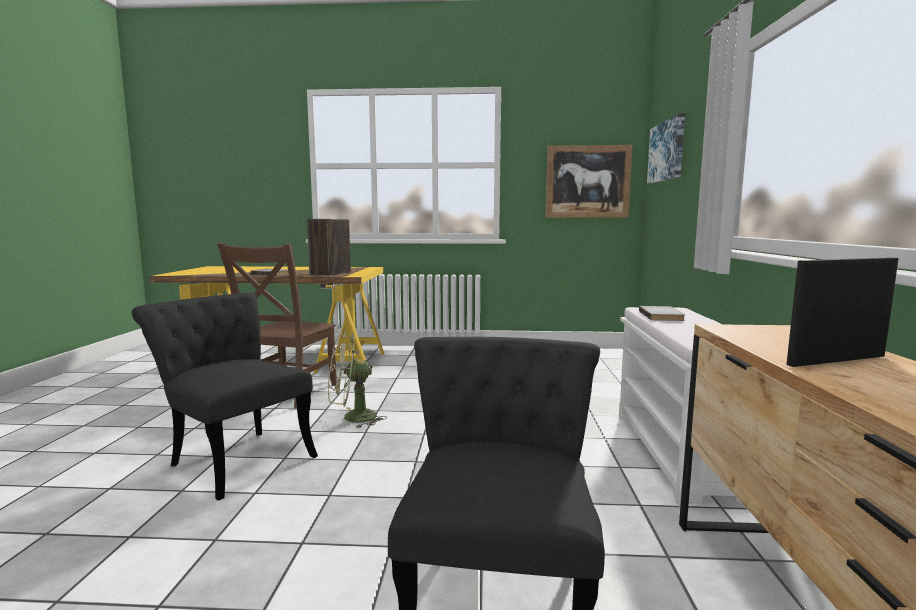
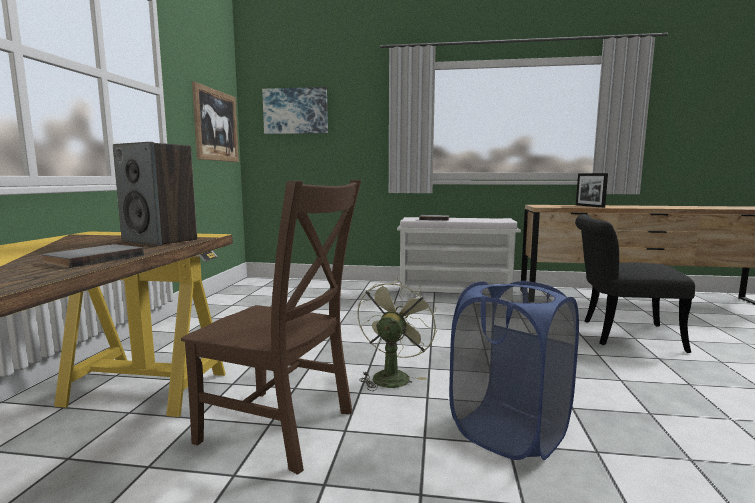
camera: 85 degrees left, 0 degrees up
black chair [132,293,318,500] -> blue laundry basket [449,281,579,460]
green fan [328,333,387,428] -> green fan turned 150 degrees counterclockwise [358,278,437,391]

